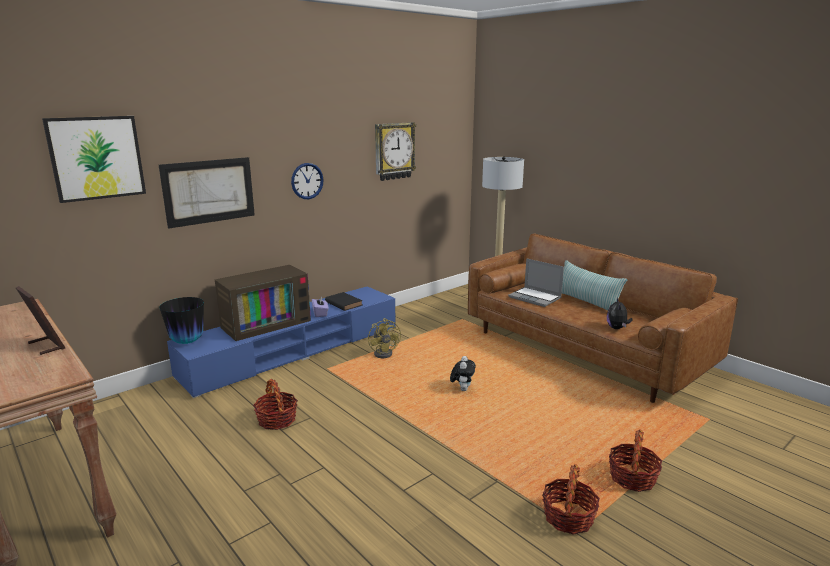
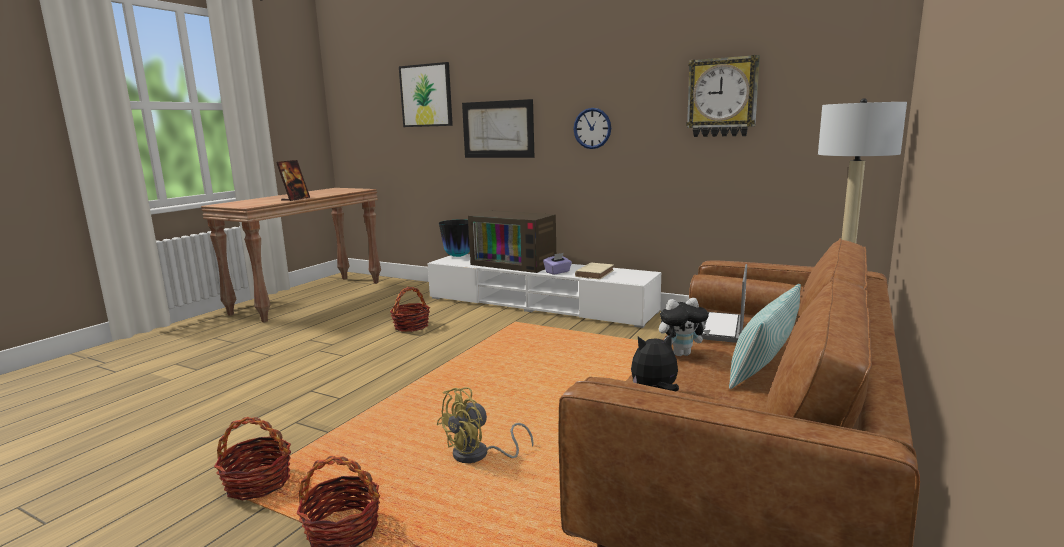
camera: 70 degrees right, 5 degrees down
blue tv stand [167,286,396,398] -> white tv stand [428,254,661,328]
black book [325,292,363,311] -> beige book [575,262,614,279]
yellow fan [368,318,401,358] -> yellow fan moved to [437,387,534,463]
plush toy [450,356,476,391] -> plush toy moved to [659,298,710,356]

